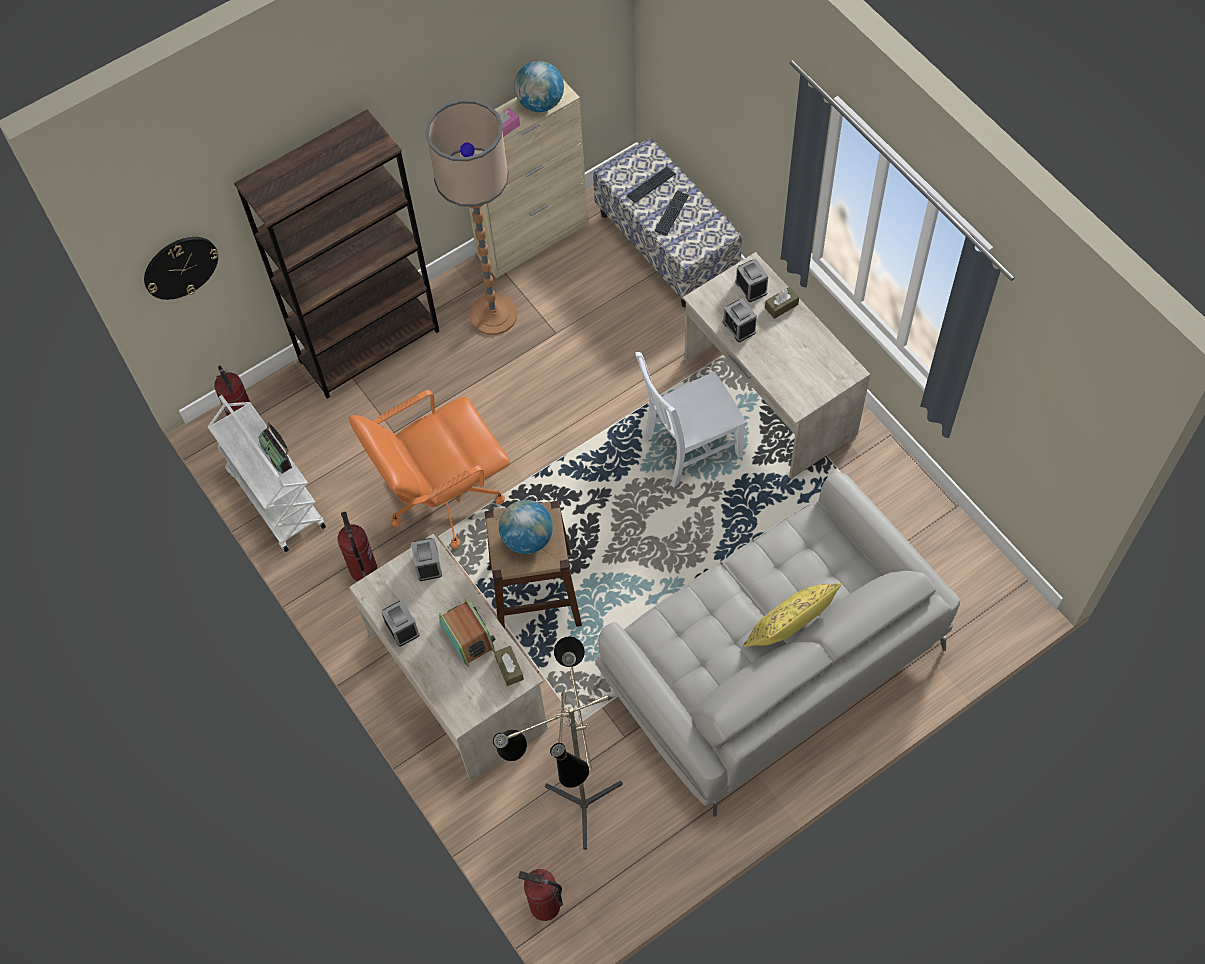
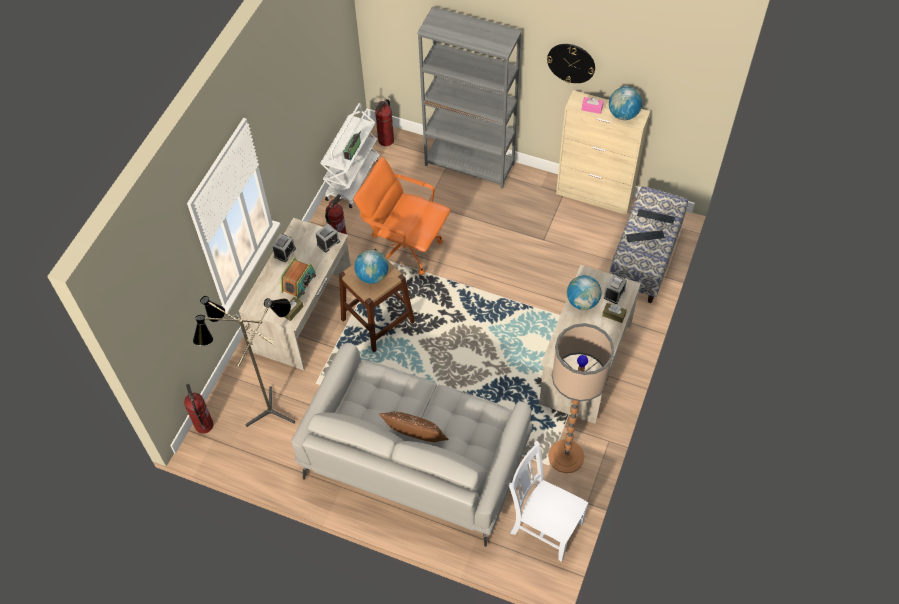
camera: 55 degrees right, 5 degrees down
wall clock [144,237,219,300] -> wall clock moved to [547,44,595,83]
brown bookcase [234,109,440,399] -> grey bookcase [417,7,522,189]
floor lamp [425,99,518,335] -> floor lamp moved to [548,323,615,473]
white chair [635,352,746,487] -> white chair moved to [509,440,589,562]
alarm clock [723,298,757,342] -> globe [567,275,602,310]
yellow pillow [743,583,842,647] -> brown pillow [379,411,449,442]

